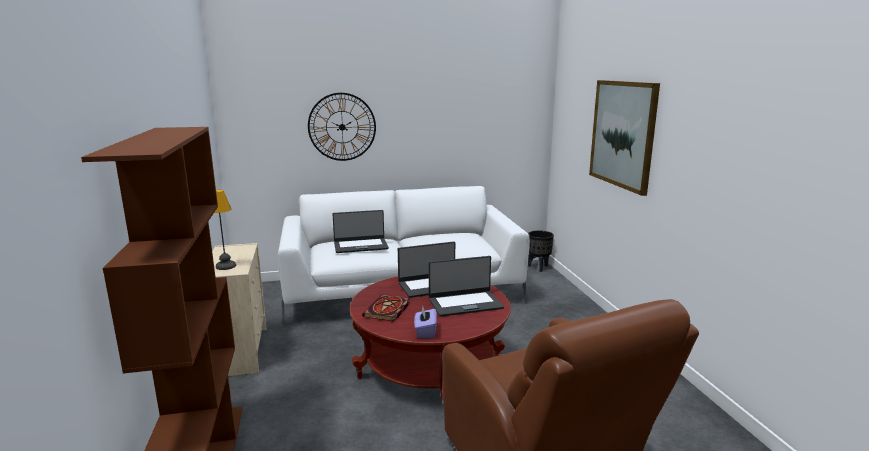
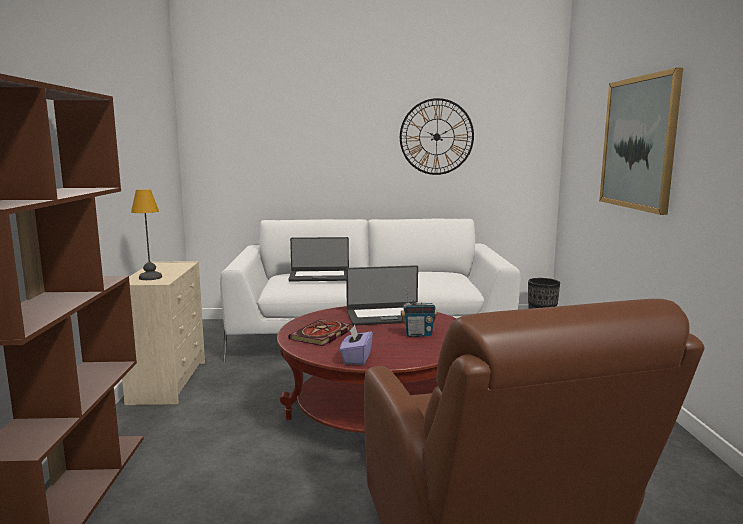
camera: 10 degrees right, 5 degrees down
wall clock [308,93,376,161] -> wall clock moved to [400,98,474,175]
laptop [429,256,504,317] -> radio [401,287,437,337]

